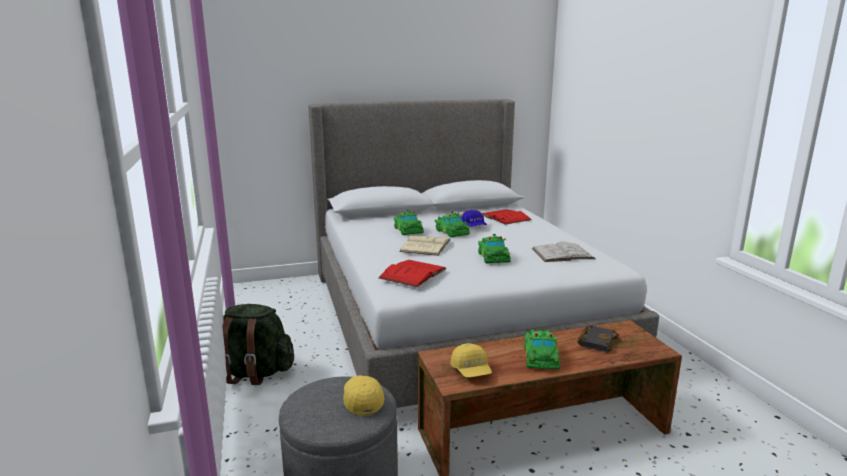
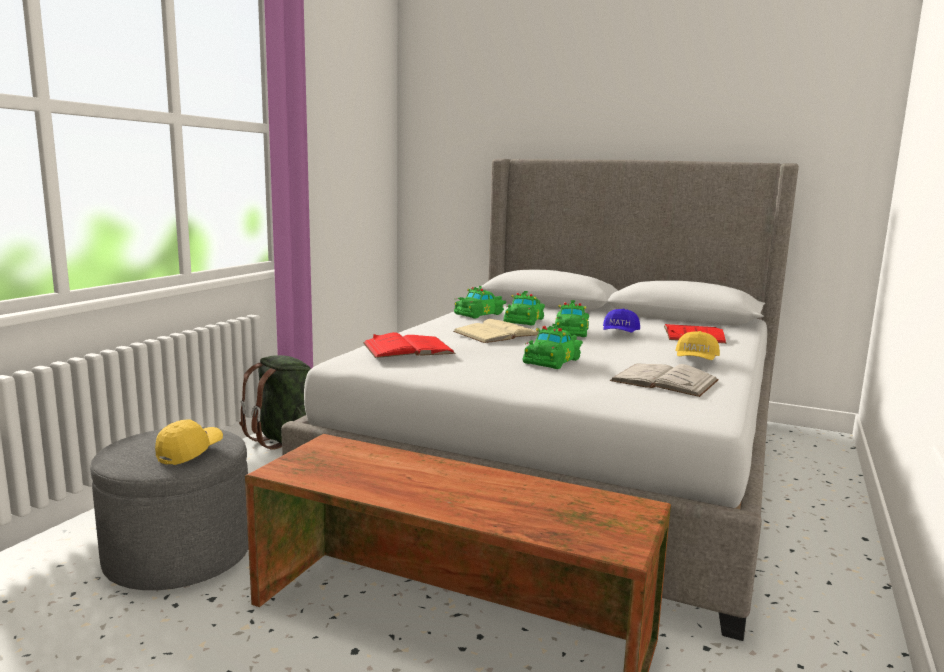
camera: 40 degrees right, 5 degrees down
yellow cap [450,343,492,378] -> yellow cap moved to [675,331,720,360]
green toy car [524,329,560,370] -> green toy car moved to [454,286,506,319]
black book [577,325,619,352] -> none

